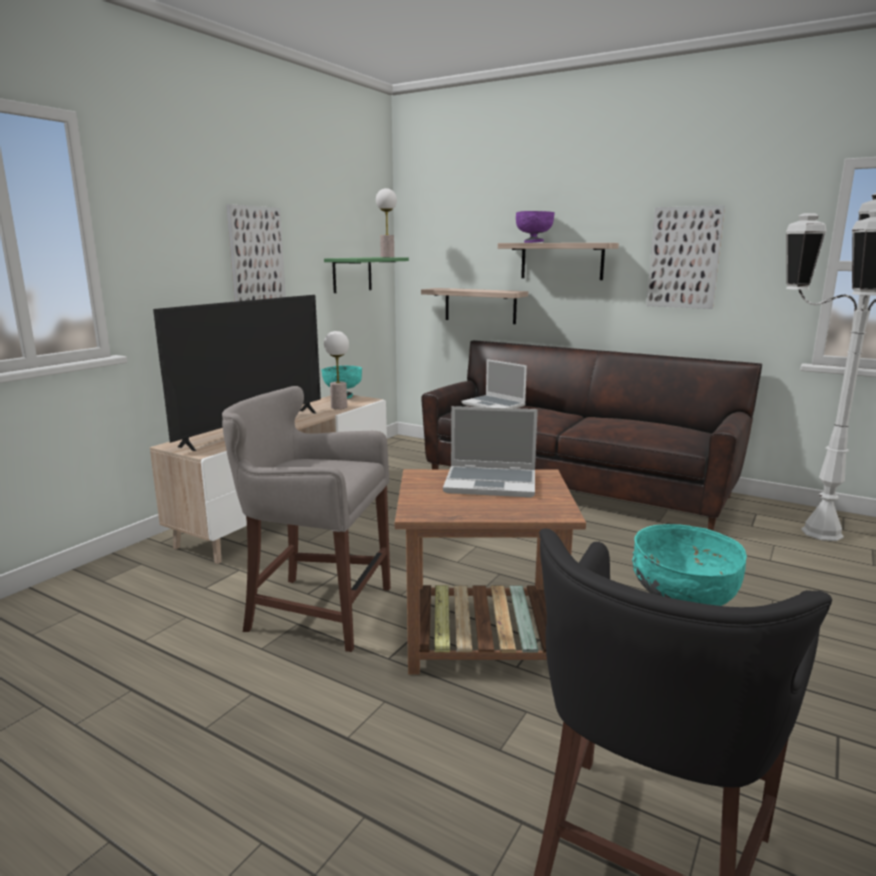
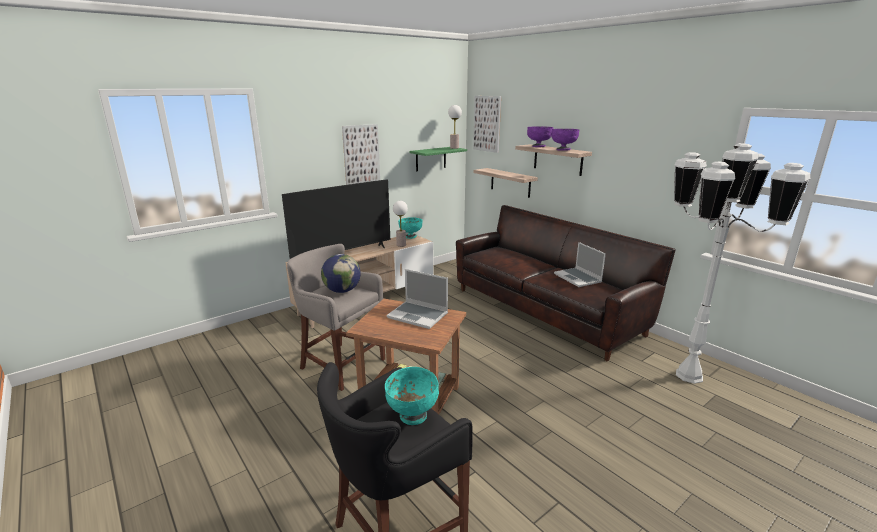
camera: 20 degrees right, 5 degrees up
laptop [462,359,527,408] -> laptop moved to [554,242,606,287]
picture [646,205,725,309] -> picture moved to [473,96,501,153]
none -> globe [321,254,361,293]
none -> purple bowl [552,129,579,151]

